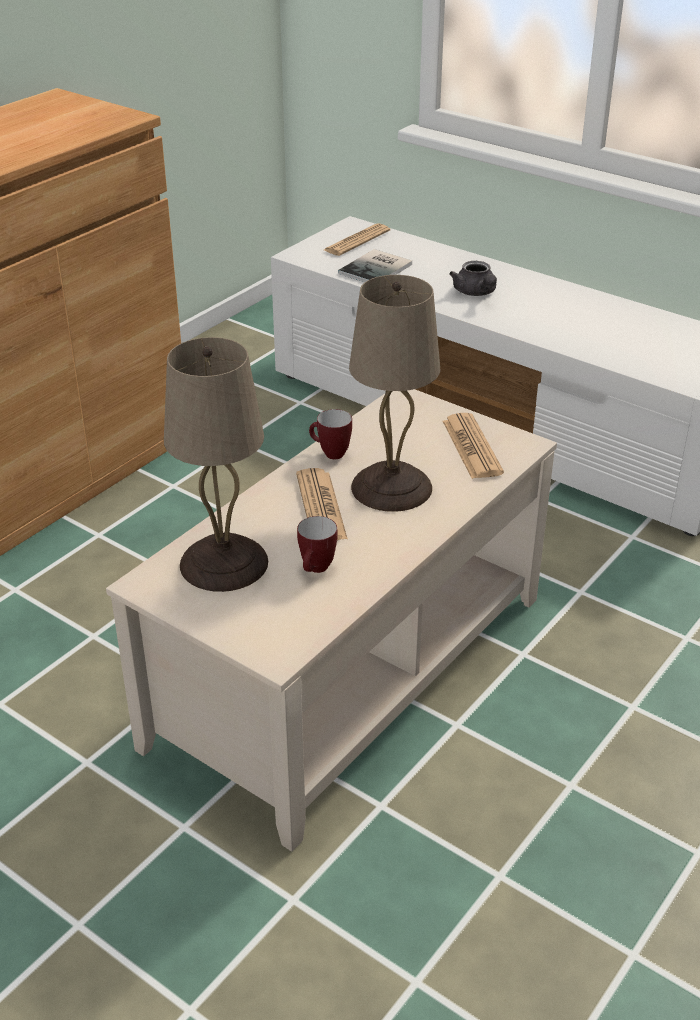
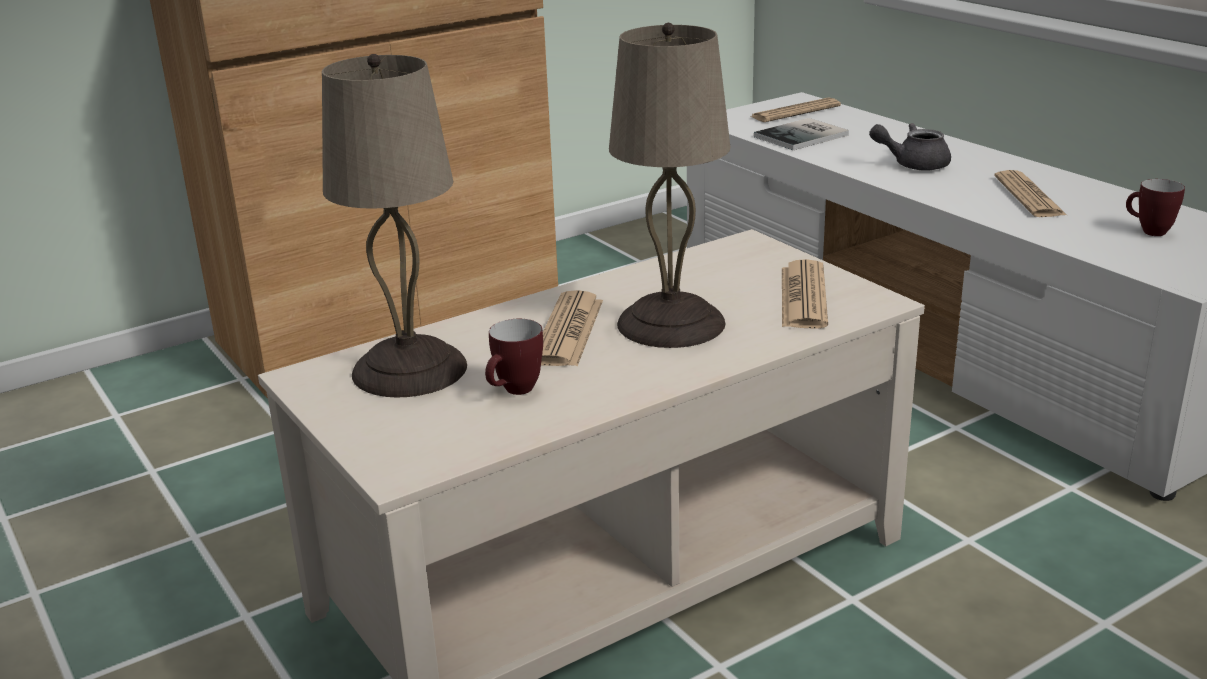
camera: 20 degrees right, 10 degrees down
mug [309,409,352,459] -> mug moved to [1126,179,1185,236]
grey teapot [449,261,497,296] -> grey teapot turned 90 degrees clockwise [869,123,951,171]
none -> newspaper [994,170,1068,217]

